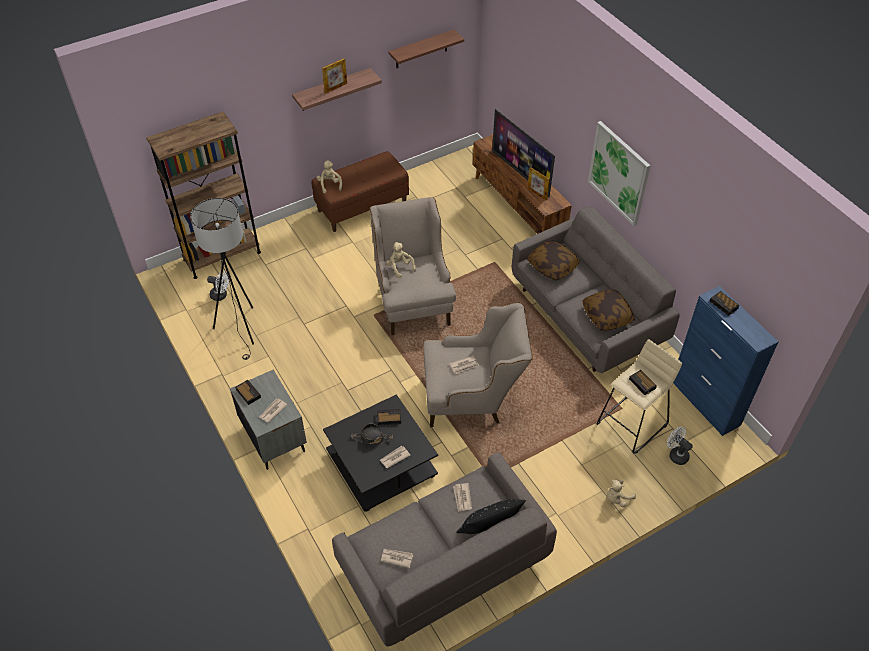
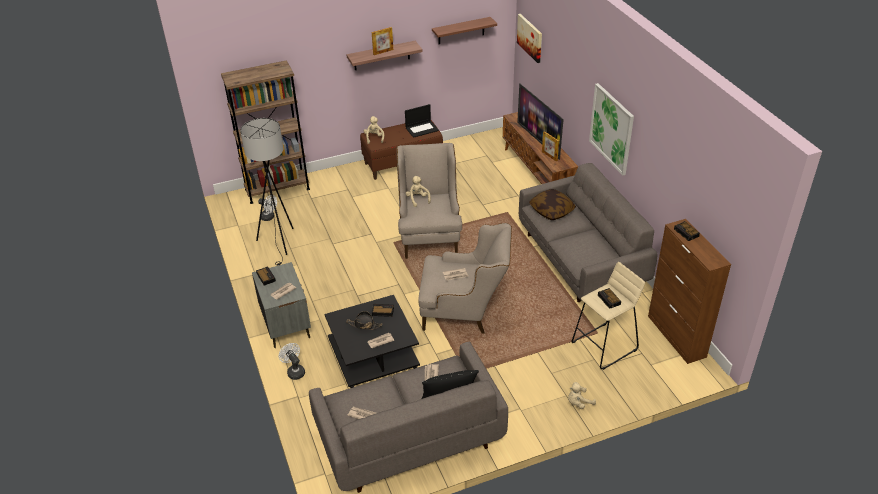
camera: 10 degrees right, 10 degrees down
pillow [582,290,635,331] -> none
white fan [667,427,693,465] -> white fan moved to [279,343,305,380]
blue cabinet [673,286,778,436] -> brown cabinet [648,219,731,364]
none -> laptop [405,104,439,138]
none -> picture [517,14,542,63]

